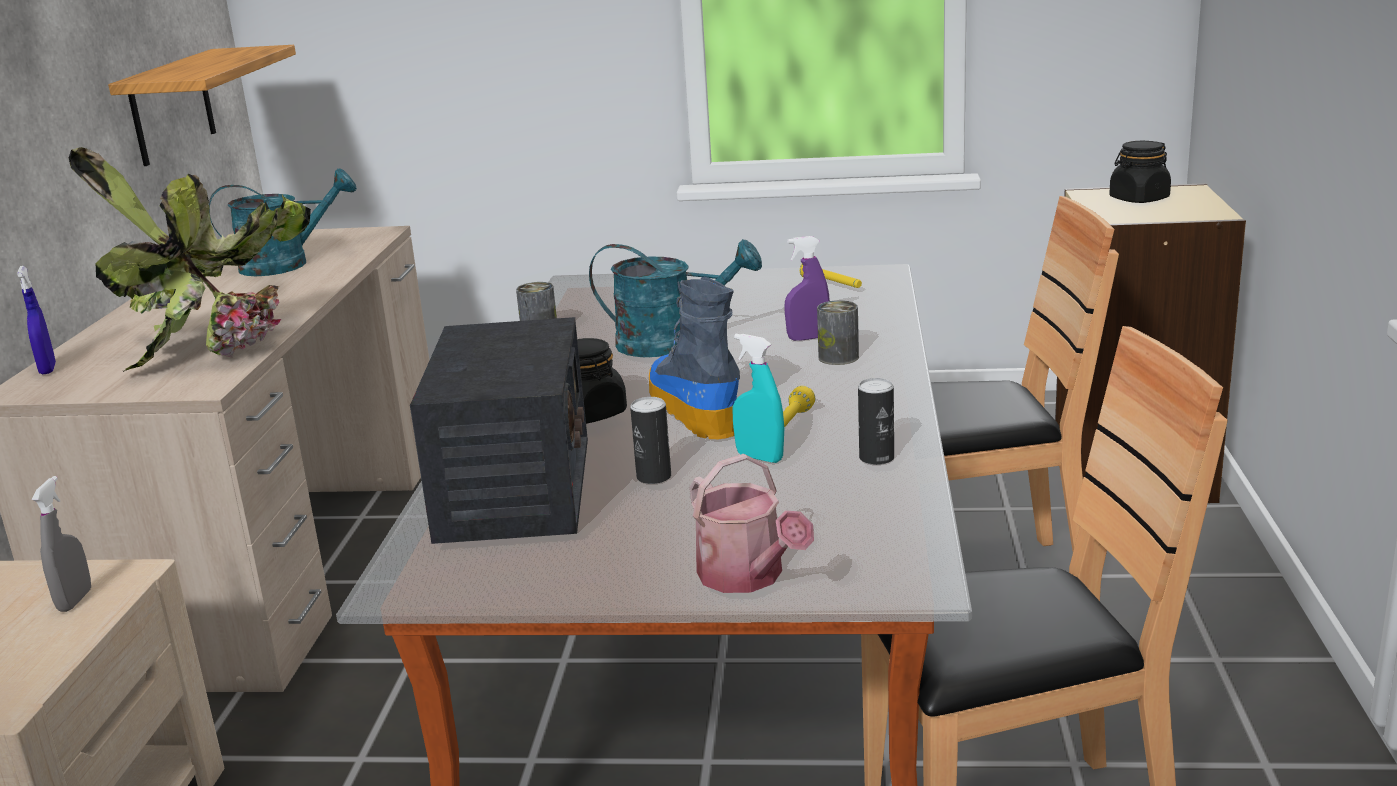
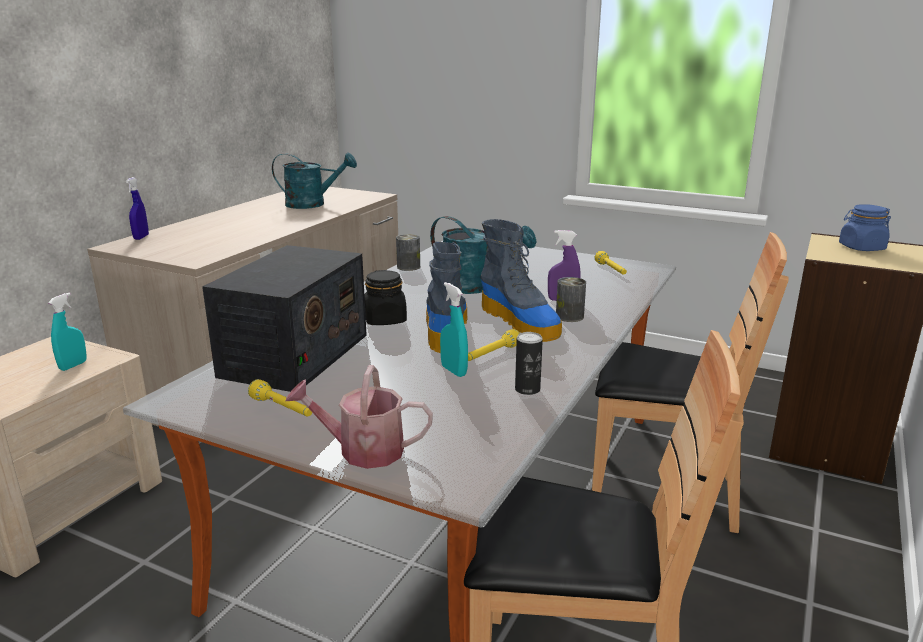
camera: 20 degrees right, 0 degrees up
grey spray bottle [32,476,91,612] -> turquoise spray bottle [48,293,87,371]
potted plant [69,147,311,372] -> none
shelf [108,45,296,166] -> none
can [630,397,671,484] -> none
watering can [690,454,814,593] -> watering can turned 105 degrees clockwise [286,365,433,469]
black jar [1109,141,1171,203] -> blue jar [839,204,891,251]
none -> yellow flashlight [248,379,312,416]
none -> boot [480,219,562,342]

